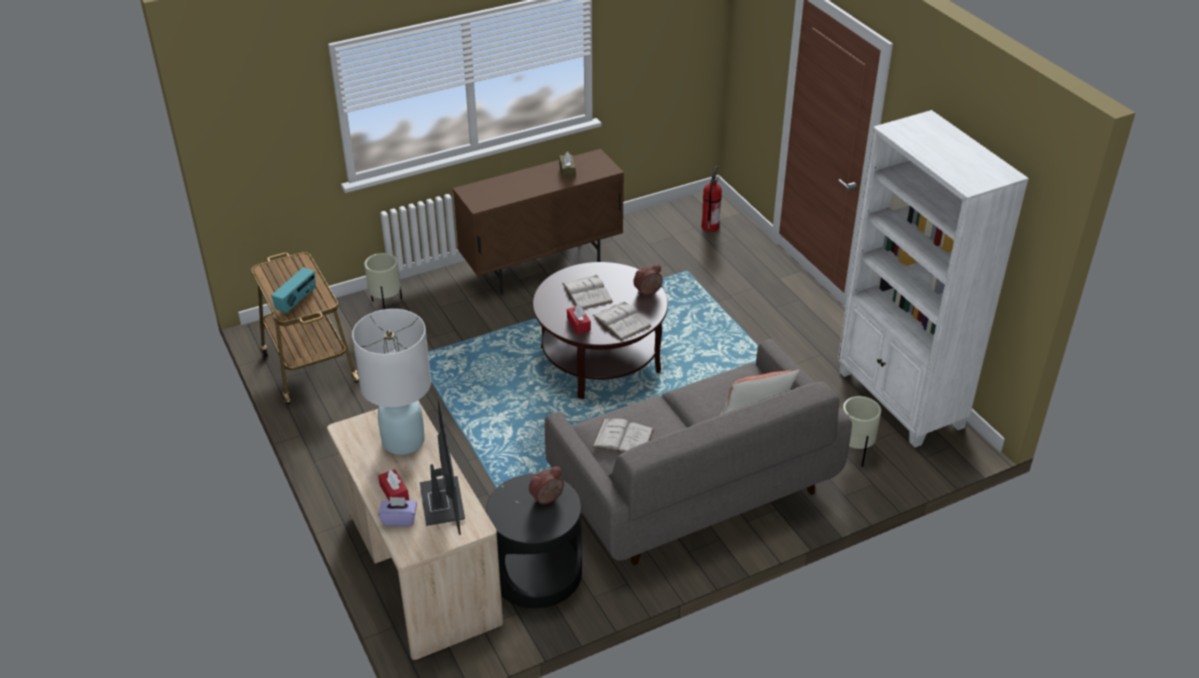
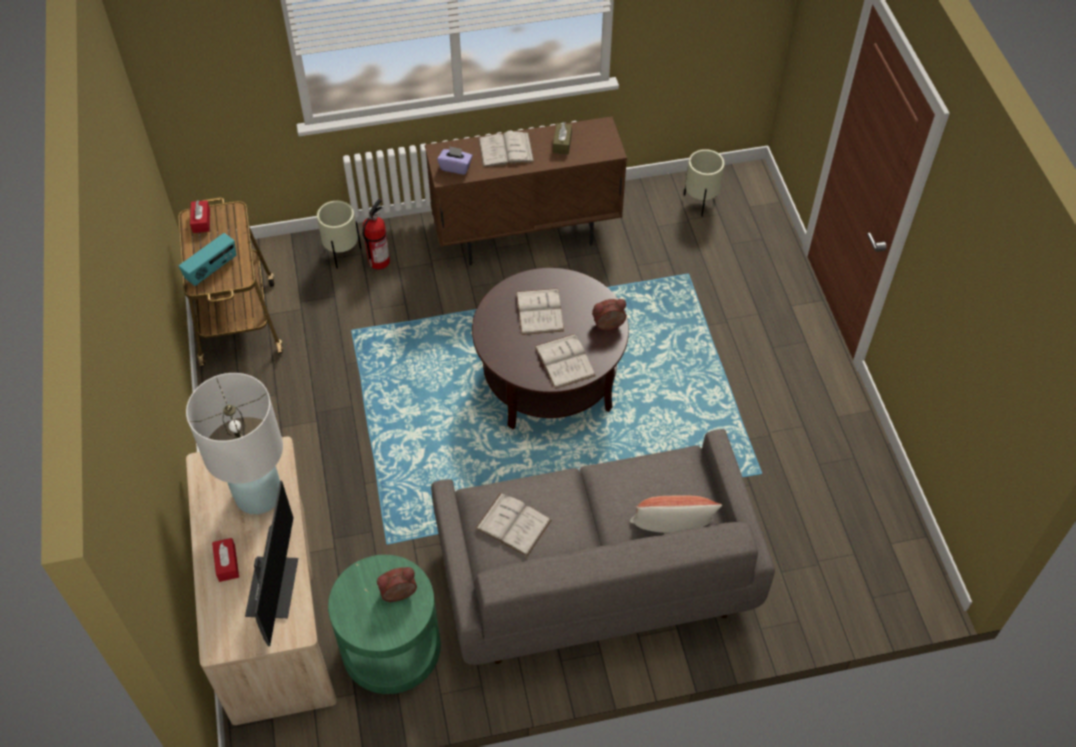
camera: 15 degrees right, 15 degrees up
purple tissue box [378,497,417,526] -> purple tissue box moved to [437,146,473,175]
black side table [486,474,582,608] -> green side table [328,555,441,694]
red tissue box [567,304,591,334] -> red tissue box moved to [190,200,210,233]
fire extinguisher [702,166,722,232] -> fire extinguisher moved to [362,198,390,269]
white bookcase [838,110,1029,448] -> none
beige planter [843,396,881,467] -> beige planter moved to [684,149,725,217]
none -> white book [478,131,535,168]

